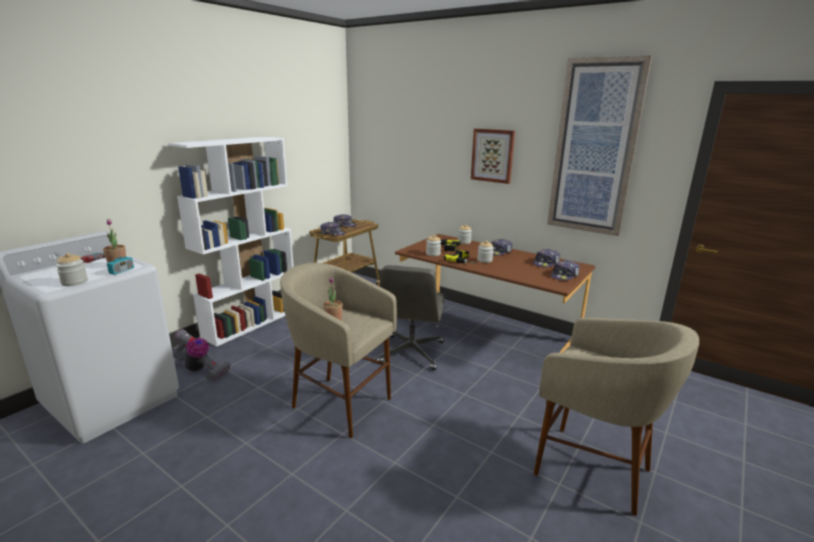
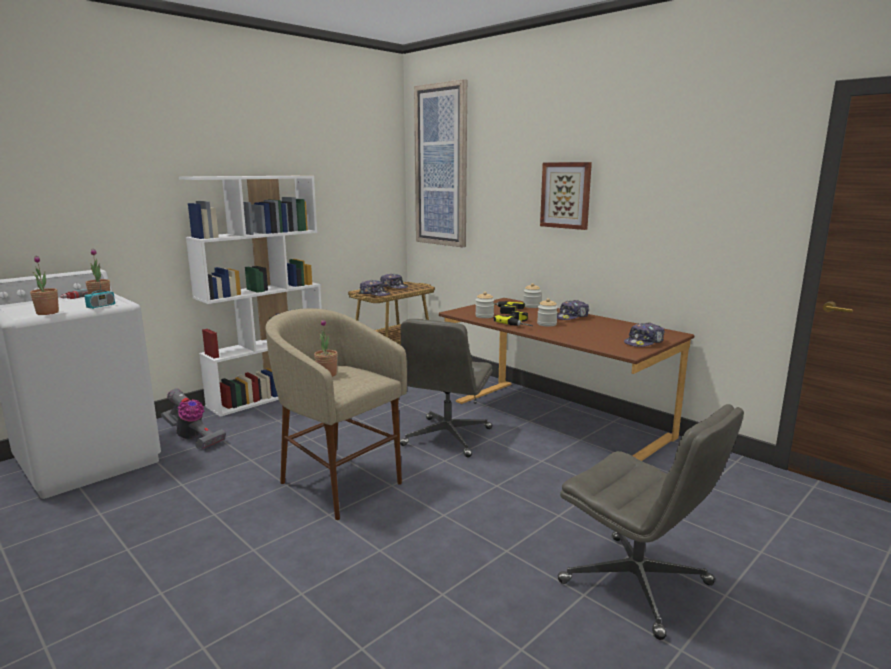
camera: 10 degrees right, 5 degrees down
jar [56,253,88,286] -> potted plant [30,255,59,315]
cap [533,249,560,268] -> none
beige stool [534,317,699,516] -> grey office chair [558,404,744,640]
picture [547,55,652,236] -> picture moved to [414,79,467,247]

